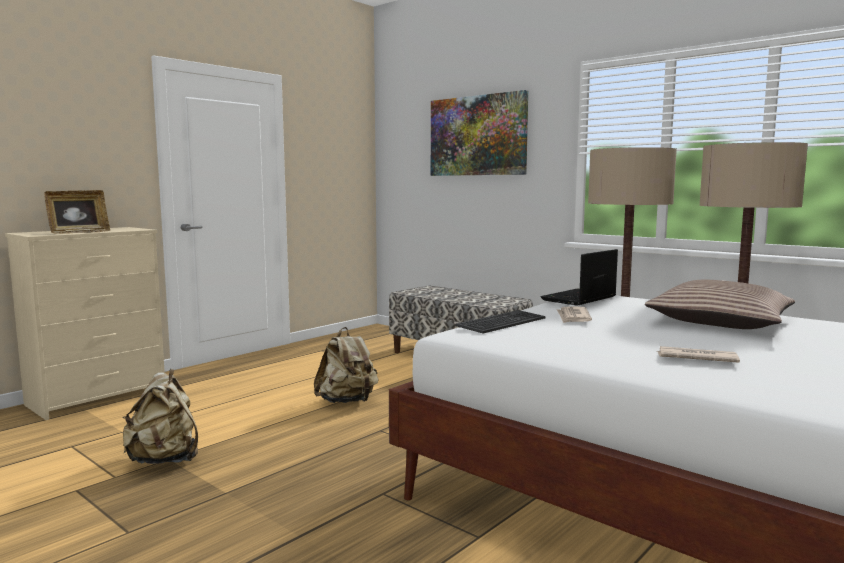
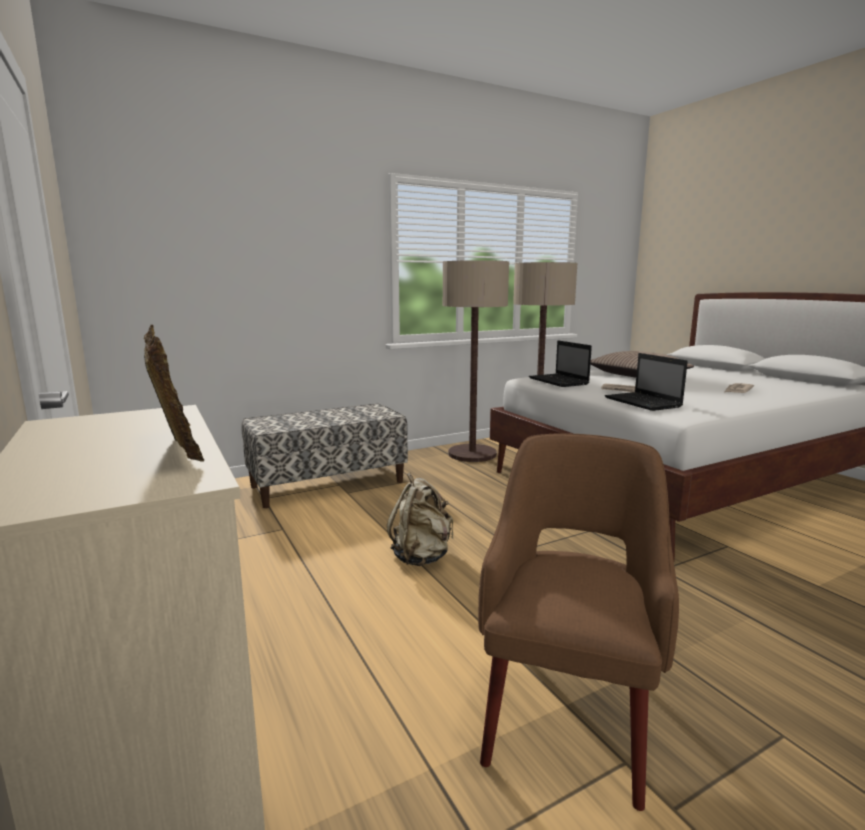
camera: 70 degrees left, 5 degrees up
beige backpack [122,369,198,464] -> brown armchair [478,433,679,811]
picture [431,90,528,176] -> none
keyboard [455,310,546,333] -> laptop [605,353,688,411]

